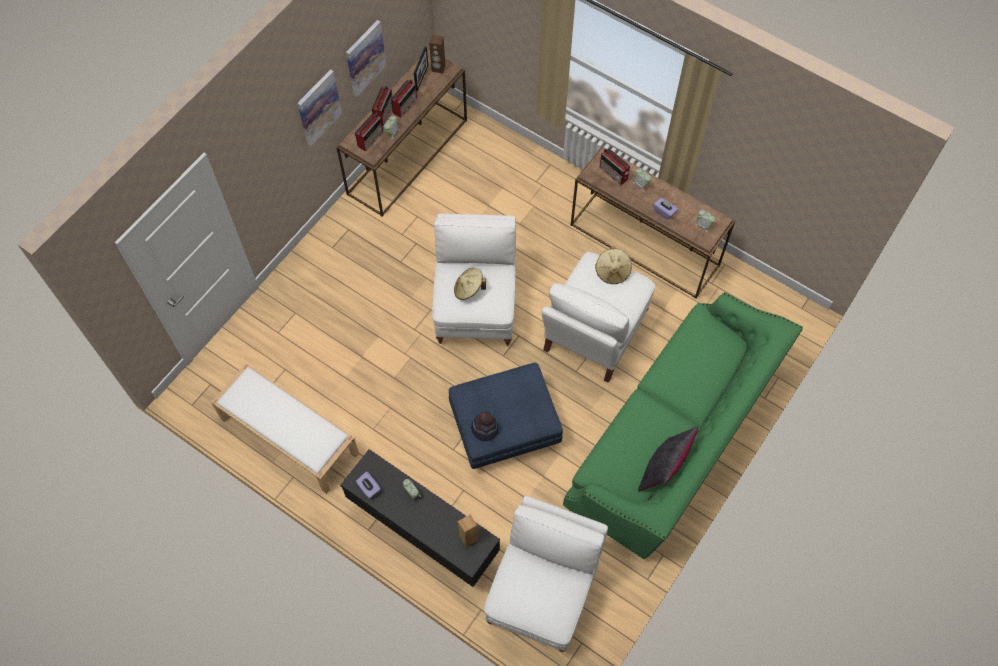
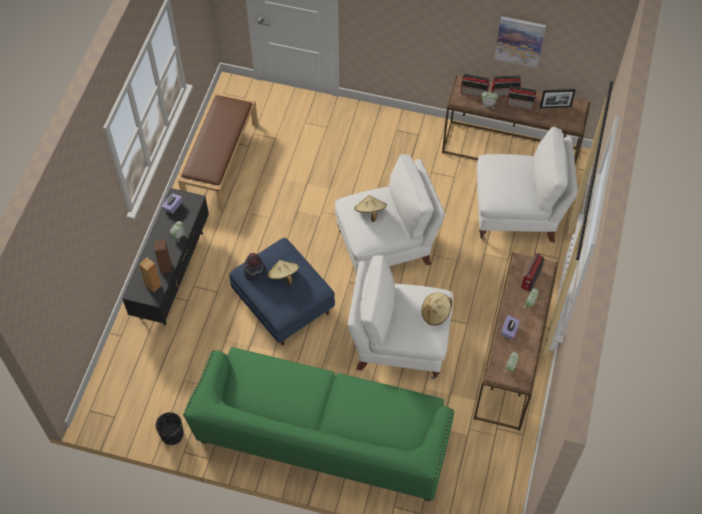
camera: 70 degrees right, 5 degrees down
white bench [211,363,359,494] -> brown bench [178,92,258,211]
picture [297,70,342,146] -> none
brown speaker [429,35,446,74] -> brown speaker moved to [154,240,172,273]
white armchair [484,496,608,652] -> white armchair moved to [476,127,578,242]
black pillow [638,427,698,491] -> none
none -> black planter [156,412,184,445]
none -> beige hat [267,260,299,286]

